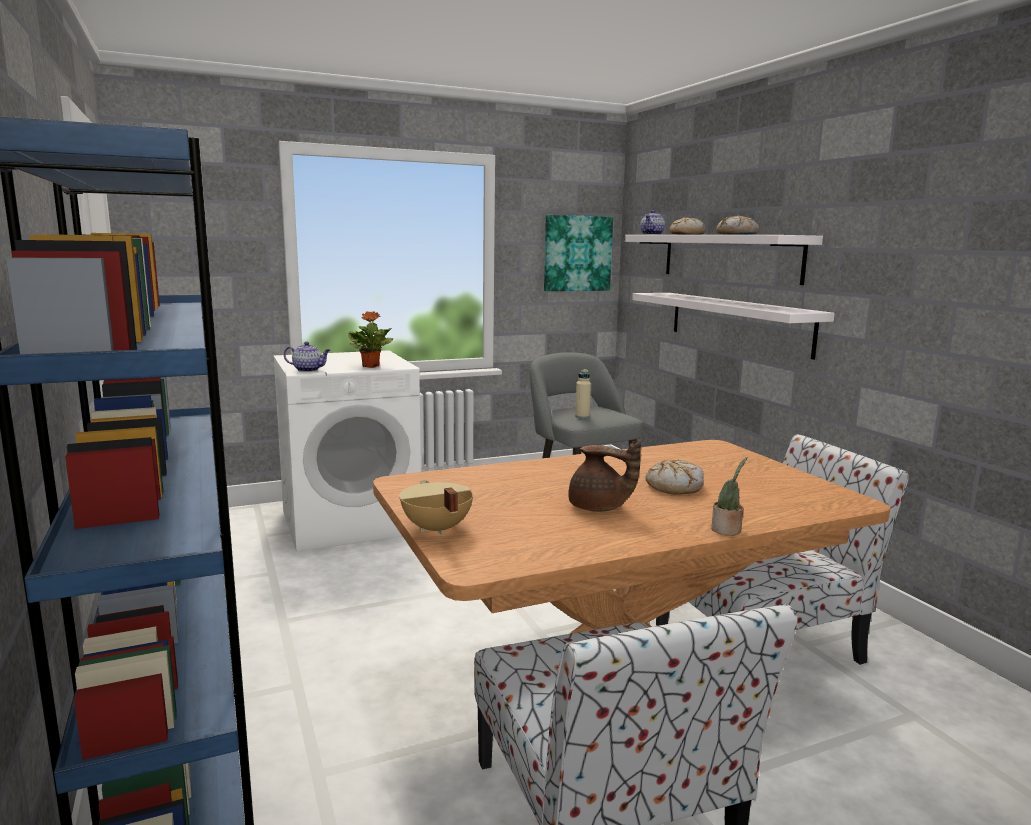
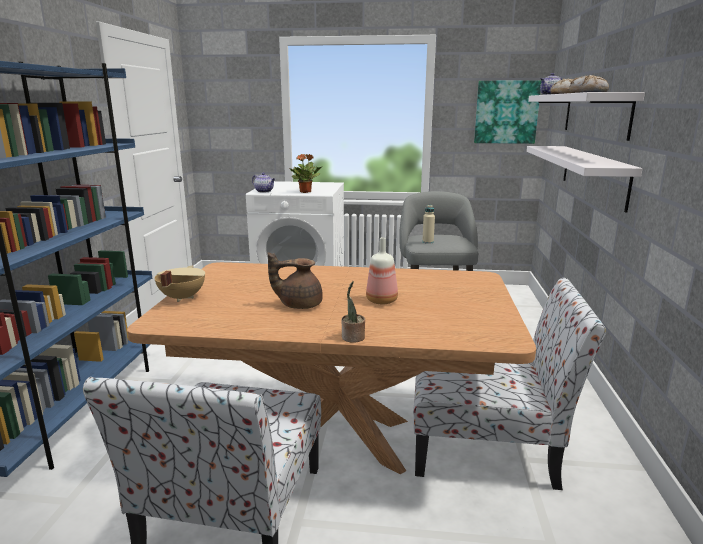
camera: 30 degrees right, 5 degrees up
brown teapot [568,440,641,512] -> brown teapot turned 120 degrees clockwise [268,252,323,309]
bread [645,459,704,495] -> bottle [366,237,398,304]

